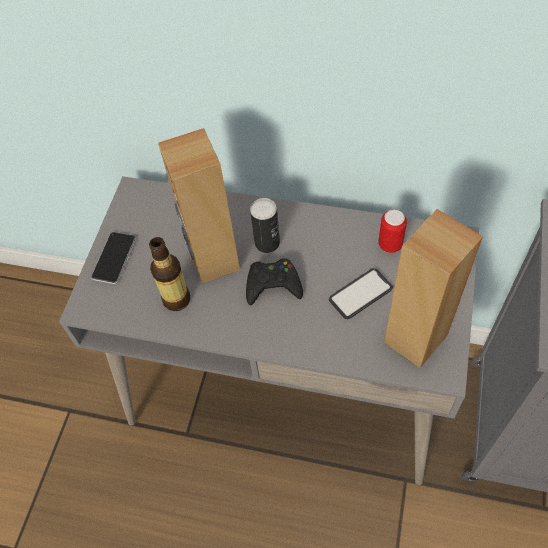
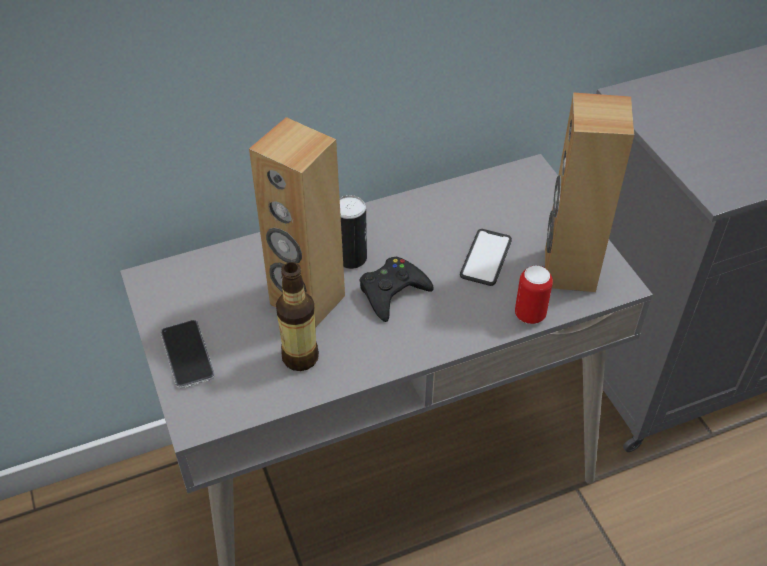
camera: 40 degrees left, 10 degrees down
can [378,209,407,253] -> can moved to [515,265,553,324]

